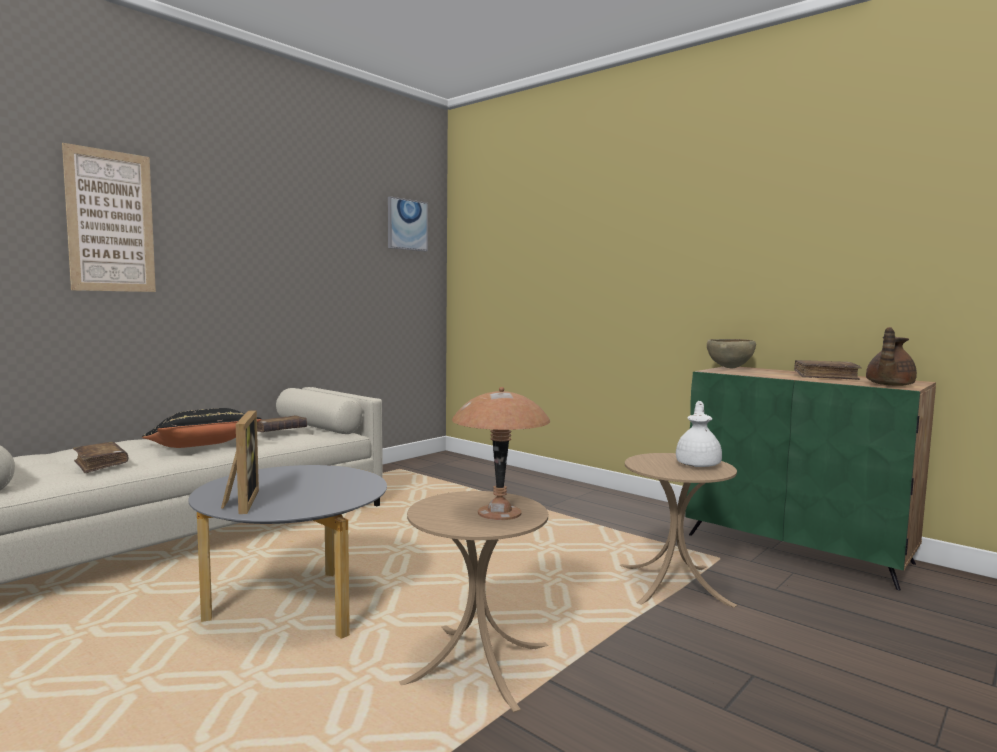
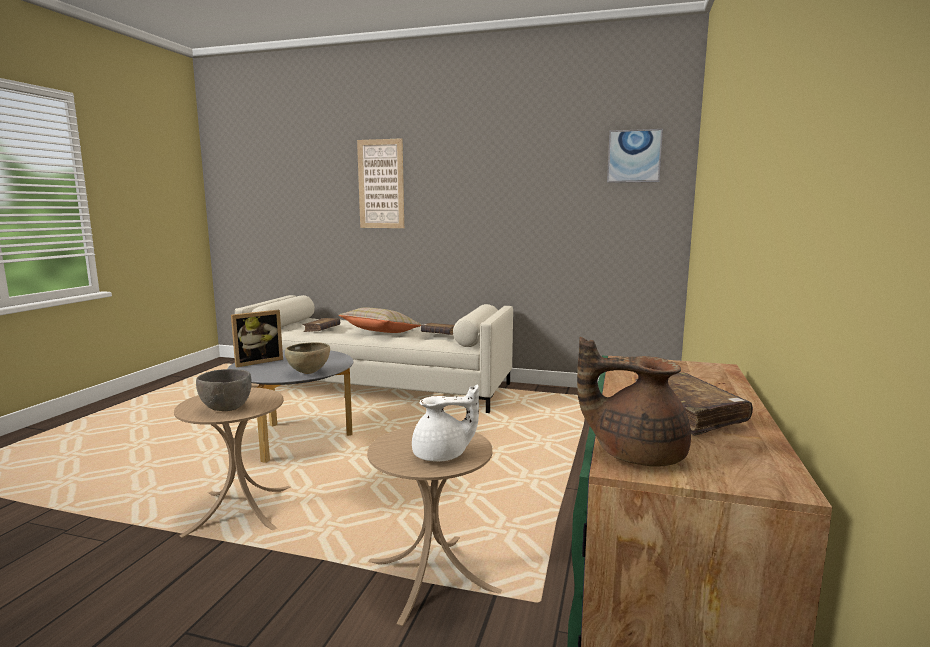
camera: 65 degrees right, 5 degrees up
black pillow [142,408,262,448] -> beige pillow [339,307,422,333]
brown table lamp [452,387,550,520] -> grey bowl [196,369,252,411]
brown bowl [707,339,756,368] -> brown bowl moved to [285,342,330,374]

